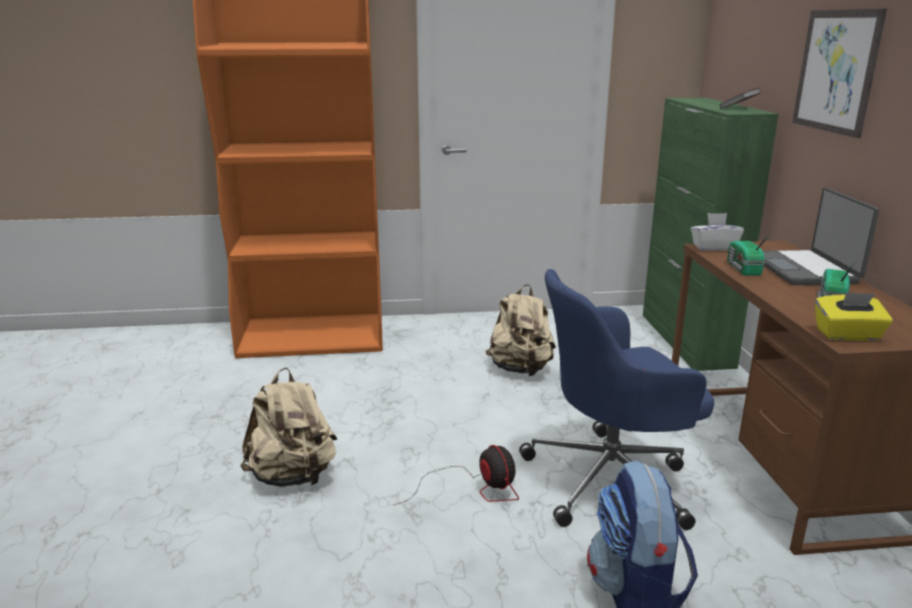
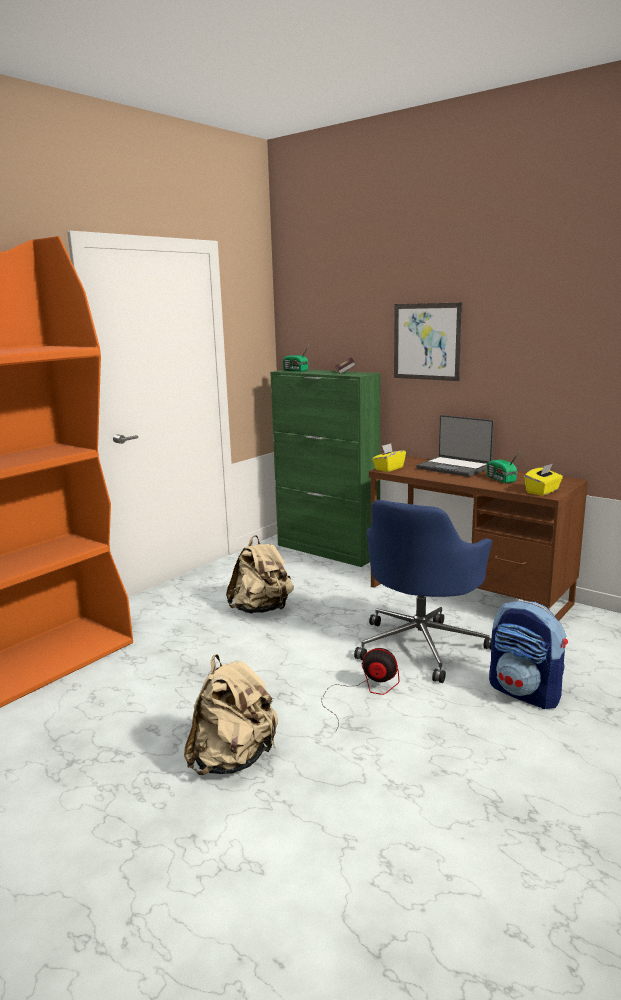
camera: 45 degrees left, 5 degrees down
white tissue box [691,213,744,251] -> yellow tissue box [372,443,406,472]
radio [727,231,772,276] -> radio moved to [283,343,310,372]

